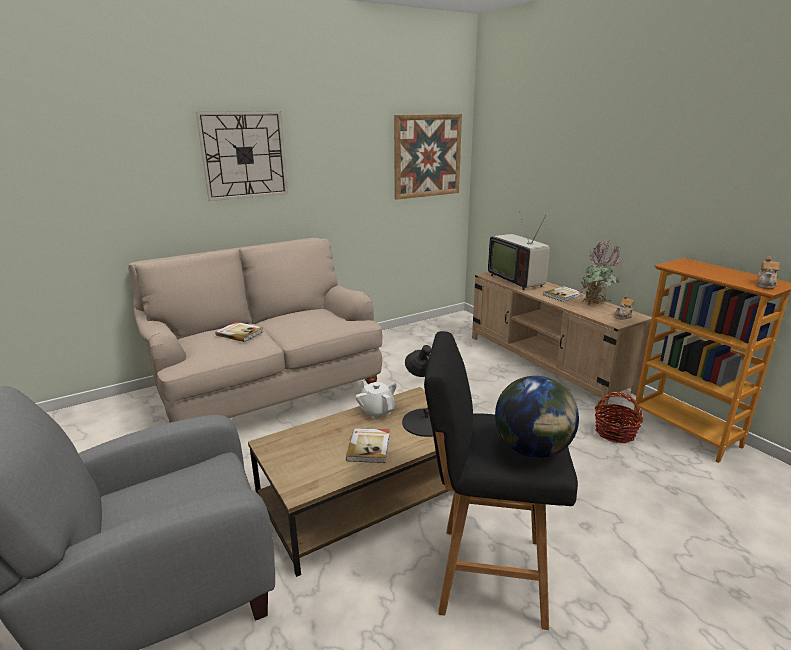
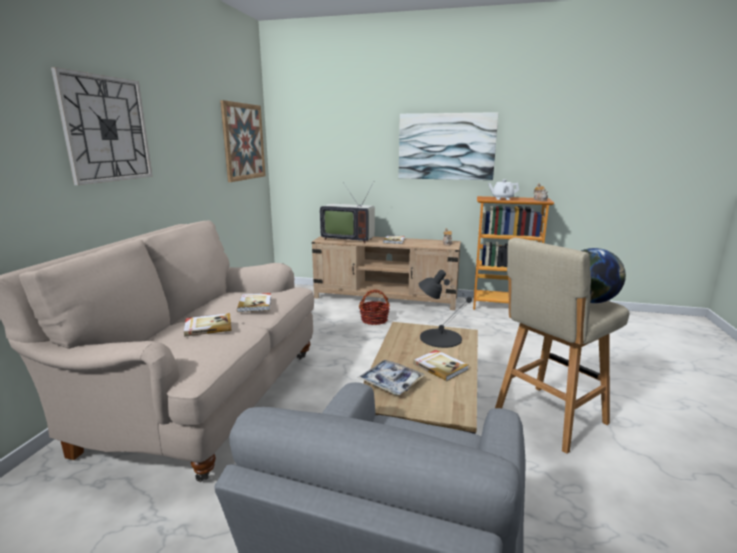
camera: 45 degrees left, 5 degrees down
white teapot [355,379,397,419] -> white teapot moved to [488,180,519,200]
black stool [424,331,578,630] -> beige stool [495,238,629,454]
potted plant [580,241,622,305] -> none
basket [595,392,643,443] -> basket moved to [359,289,390,325]
none -> book [237,293,271,312]
none -> tray [357,360,426,395]
none -> picture [399,112,499,180]

